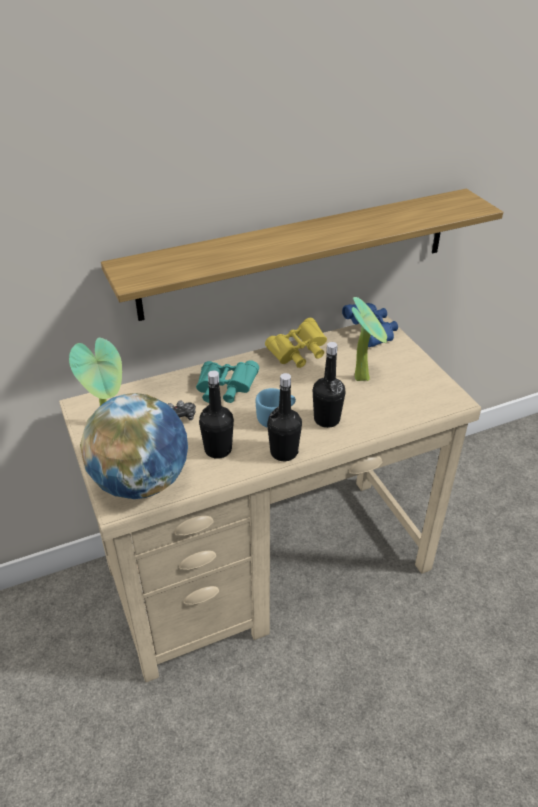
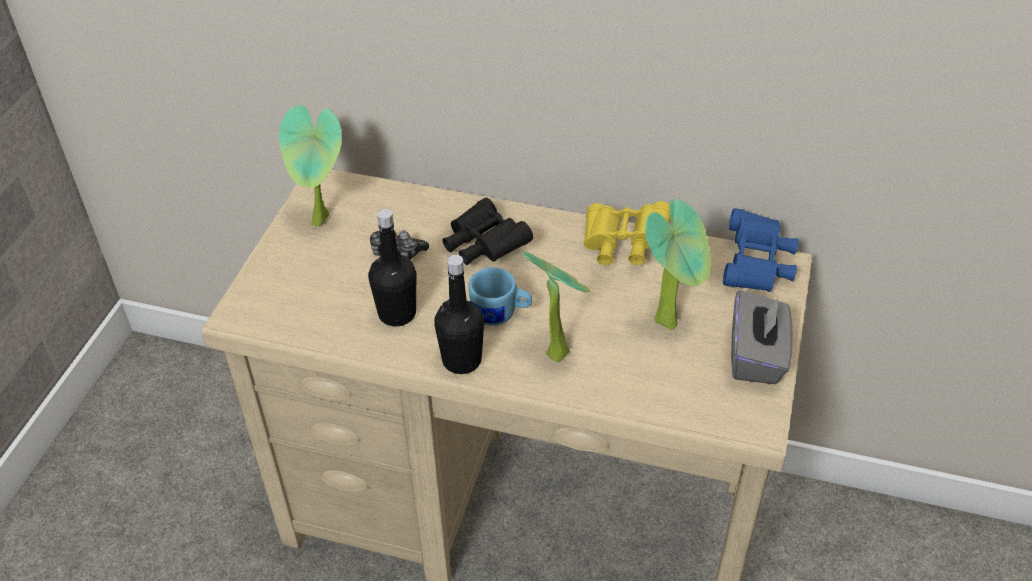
camera: 40 degrees right, 5 degrees up
globe [80,393,188,499] -> none
shelf [101,189,503,321] -> none
turquoise binoculars [196,360,259,403] -> black binoculars [442,198,533,265]
black bottle [313,342,345,428] -> potted plant [522,251,590,362]
none -> grey tissue box [731,290,793,384]

